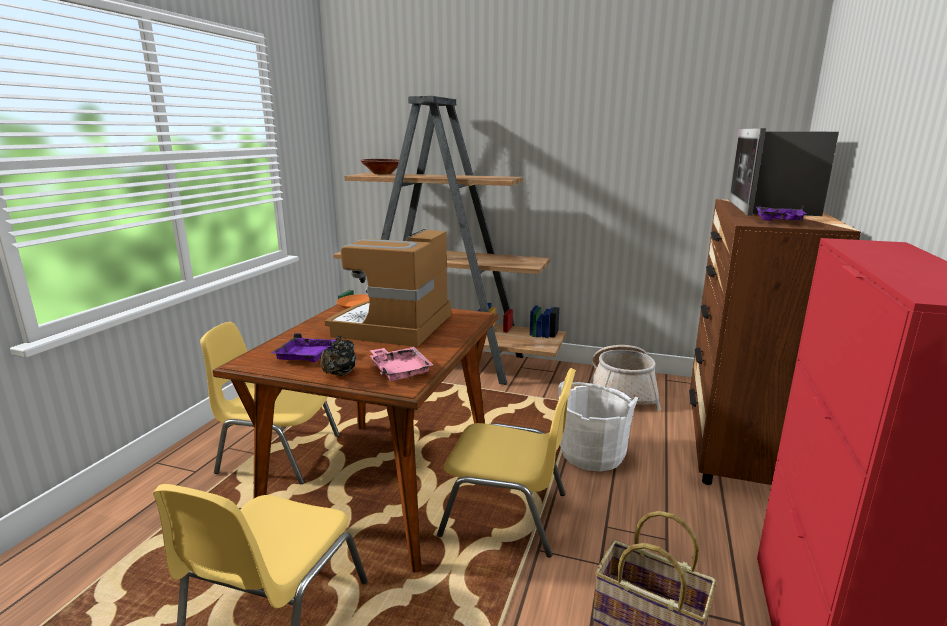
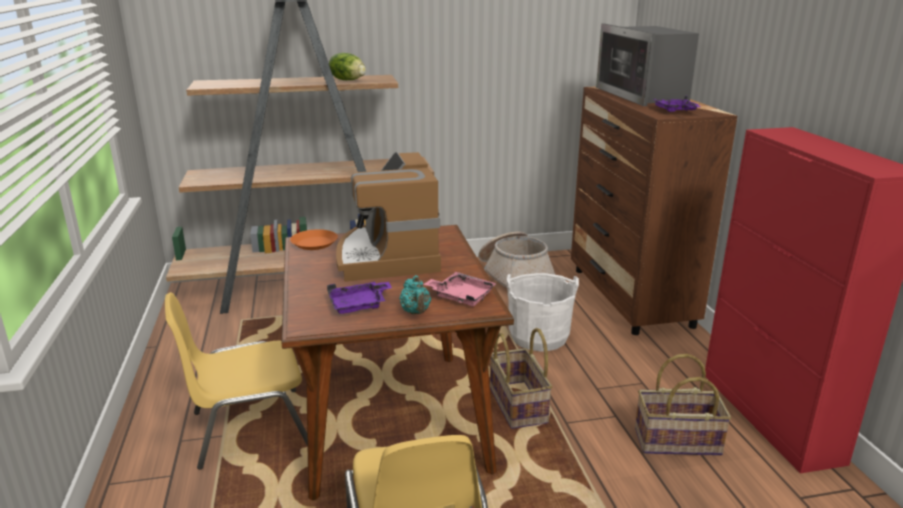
camera: 30 degrees left, 5 degrees up
black teapot [321,336,356,376] -> turquoise teapot [399,275,431,314]
brown bowl [360,159,399,175] -> none
yellow chair [437,368,576,558] -> basket [490,328,552,429]
none -> lettuce [329,53,366,80]

